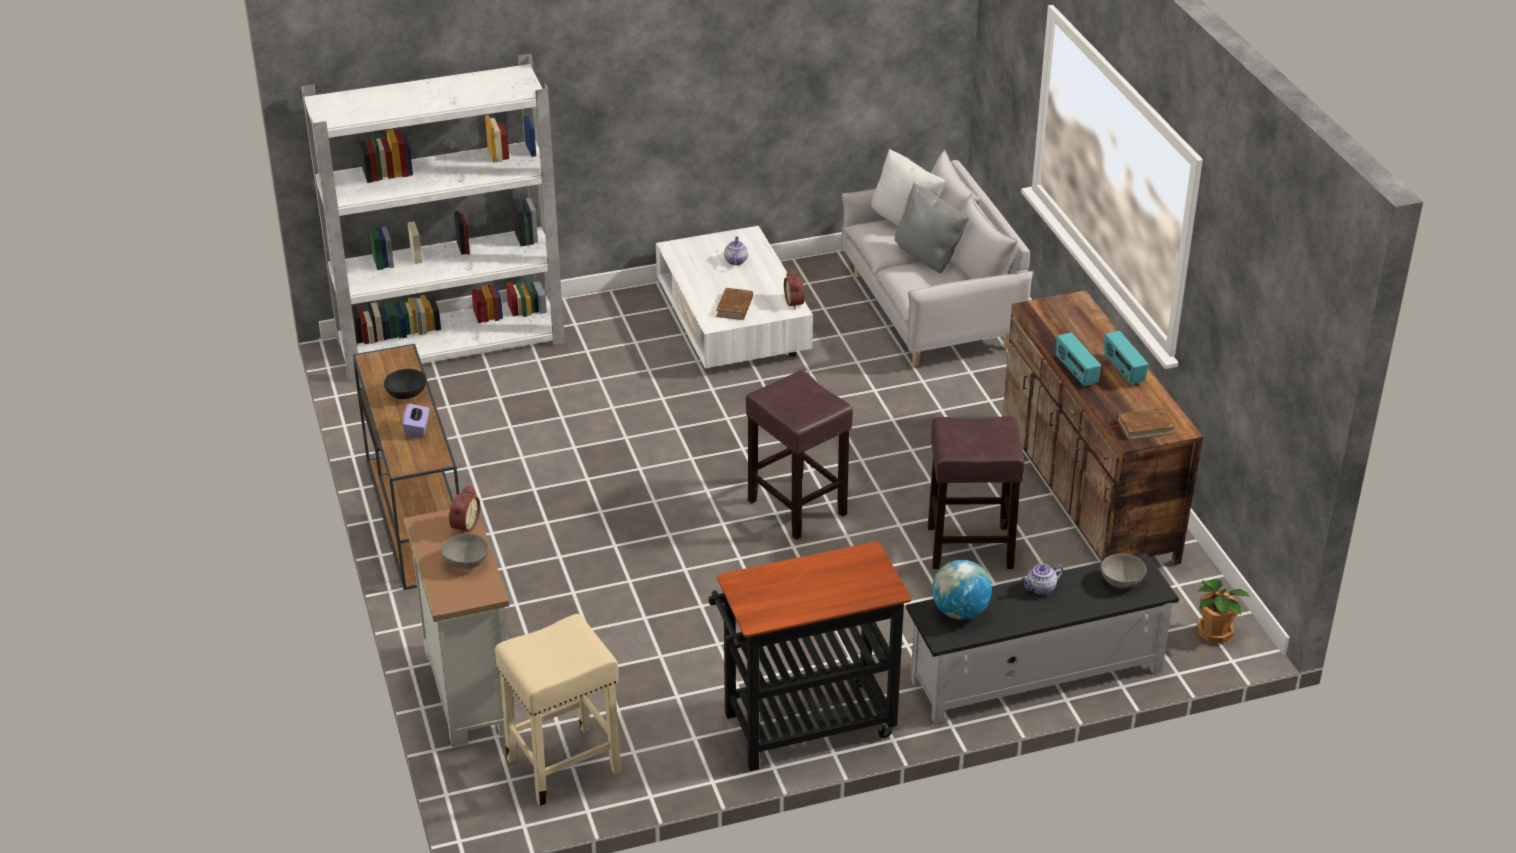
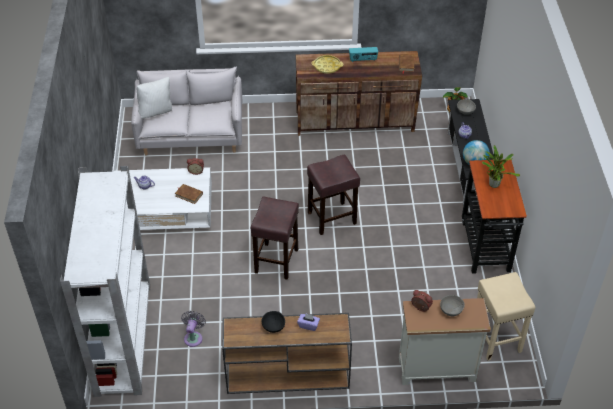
camera: 75 degrees left, 10 degrees up
grey pillow [894,183,969,273] -> none
brown stool [928,417,1024,569] -> brown stool moved to [251,197,299,280]
radio [1056,332,1101,387] -> none
none -> grey fan [181,311,206,347]
none -> yellow tray [312,55,343,74]
none -> potted plant [482,145,520,188]

